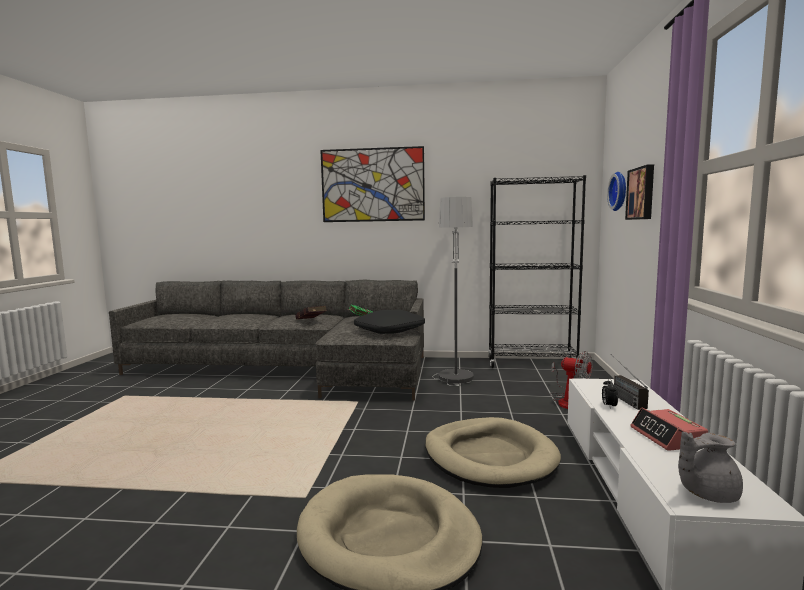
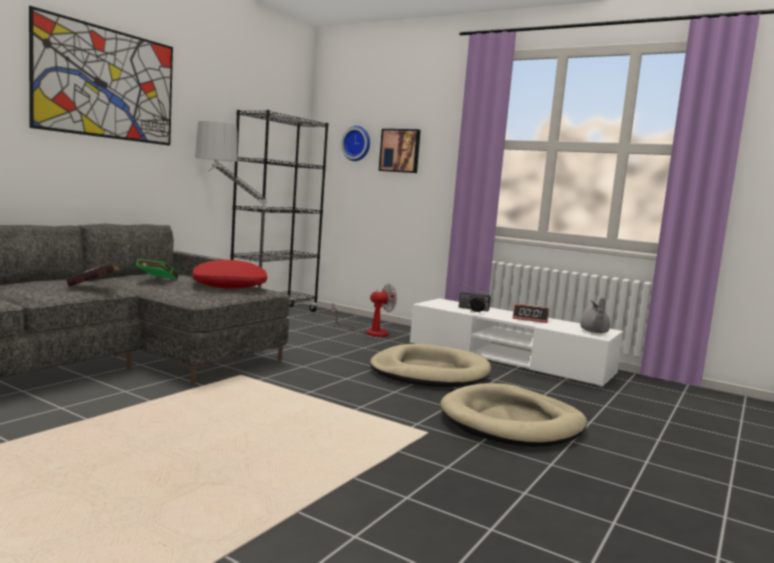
camera: 65 degrees left, 0 degrees up
black pillow [354,309,425,334] -> red pillow [192,260,267,289]

